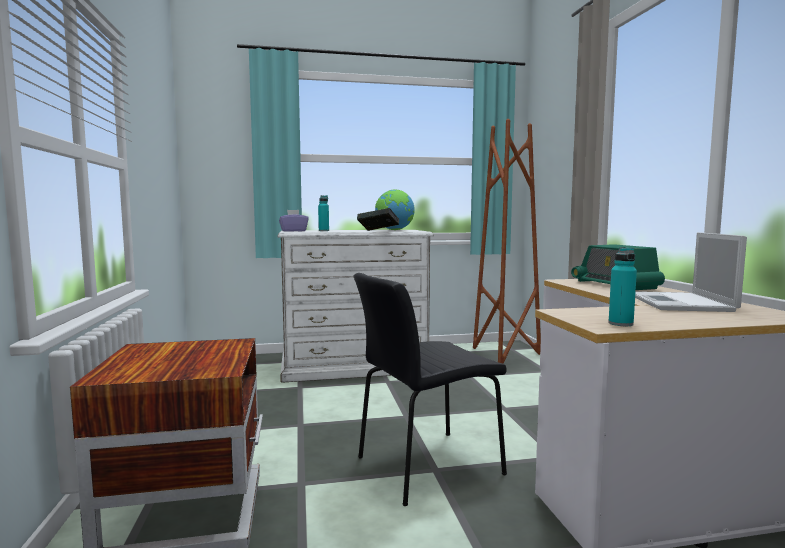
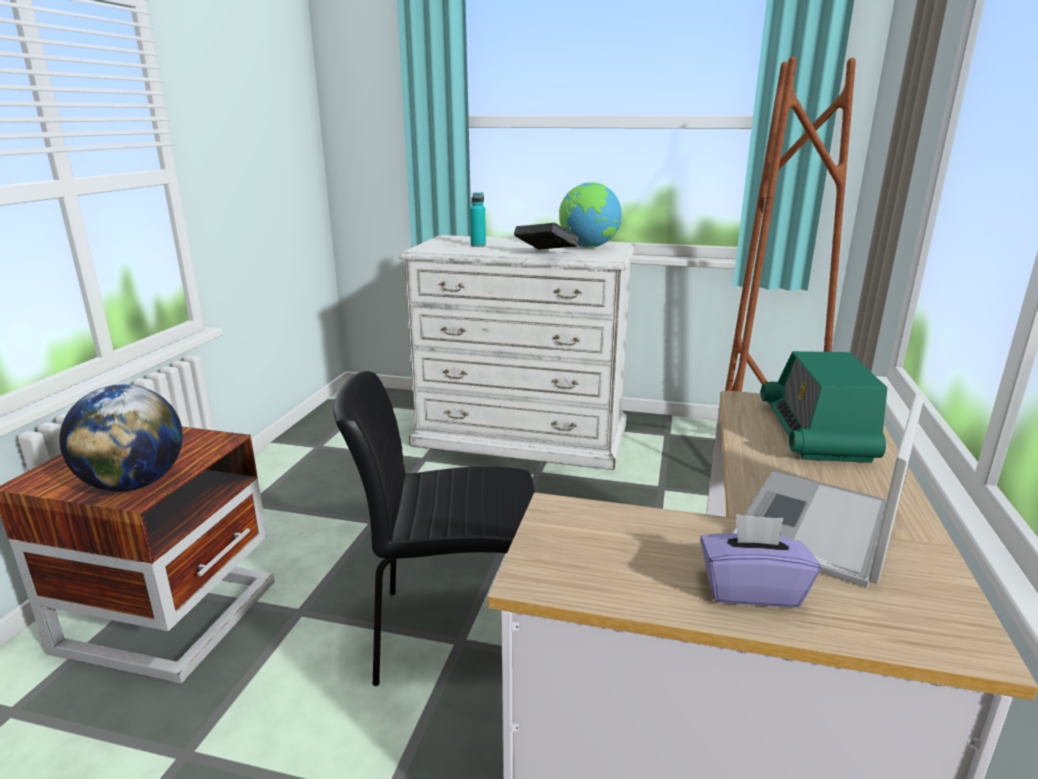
camera: 25 degrees right, 15 degrees up
purple tissue box [279,210,309,232] -> purple tissue box moved to [700,514,821,608]
turquoise bottle [608,247,637,326] -> none
none -> globe [59,384,183,491]

